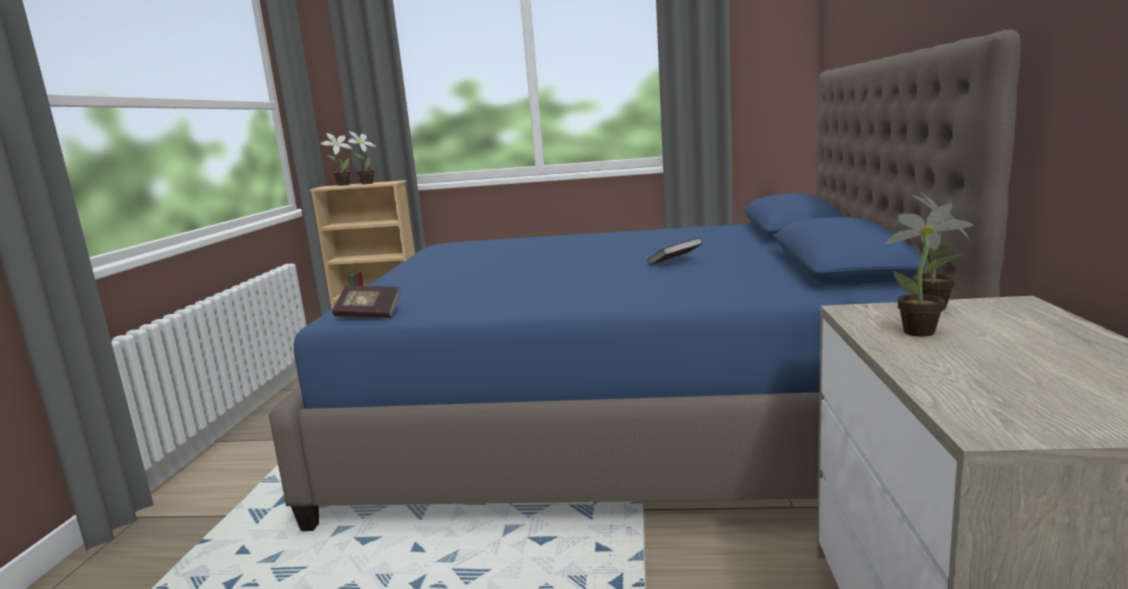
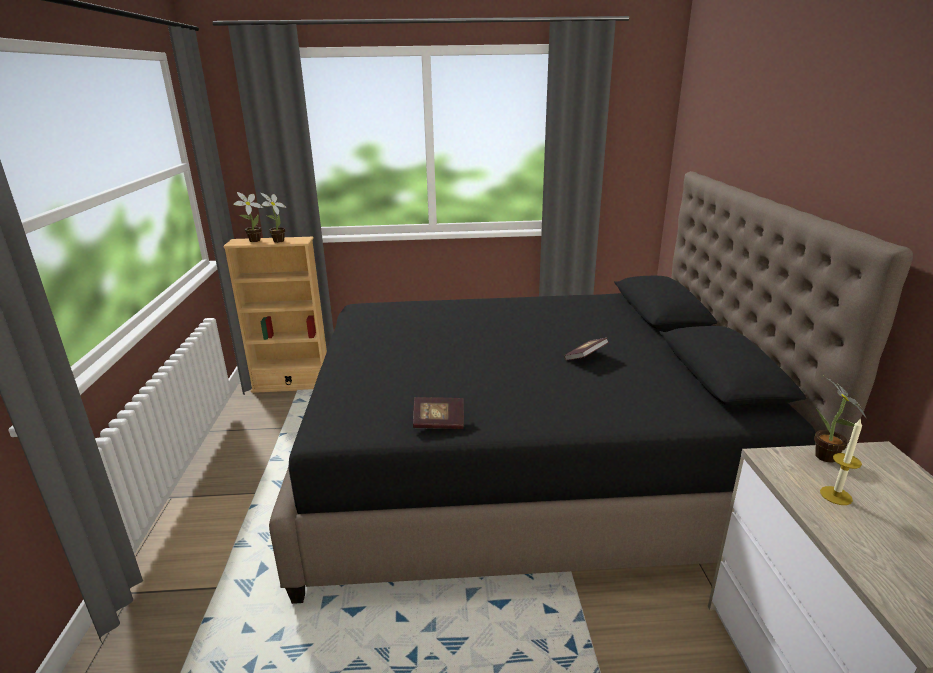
camera: 10 degrees left, 10 degrees up
blue bed [269,30,1021,531] -> black bed [269,171,913,604]
book [332,286,400,318] -> book moved to [413,397,464,429]
potted plant [885,203,973,337] -> candle [820,418,862,505]

